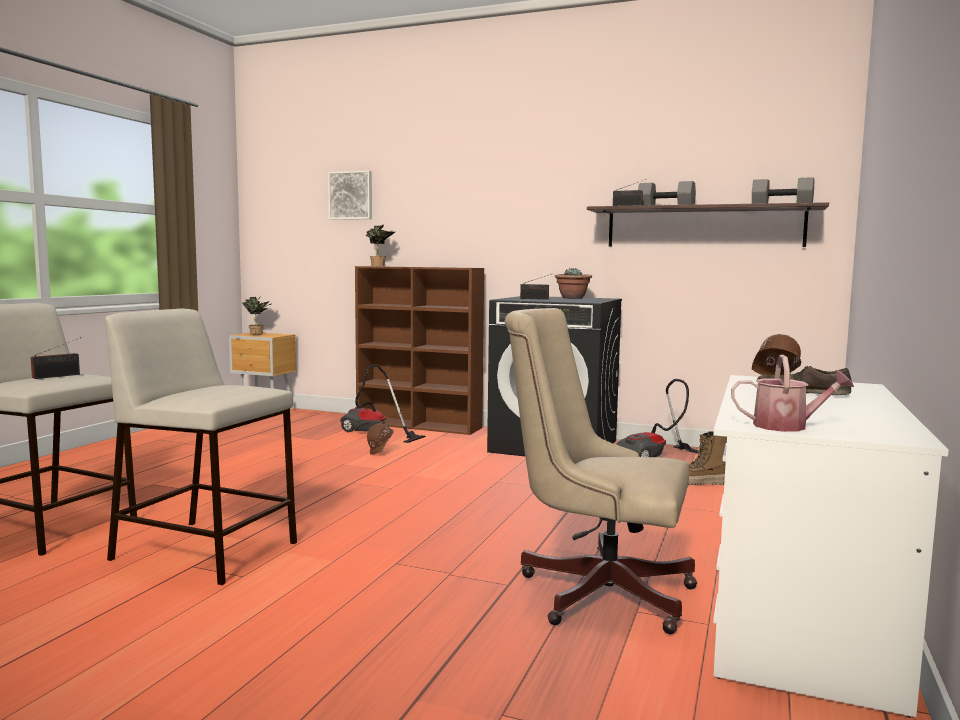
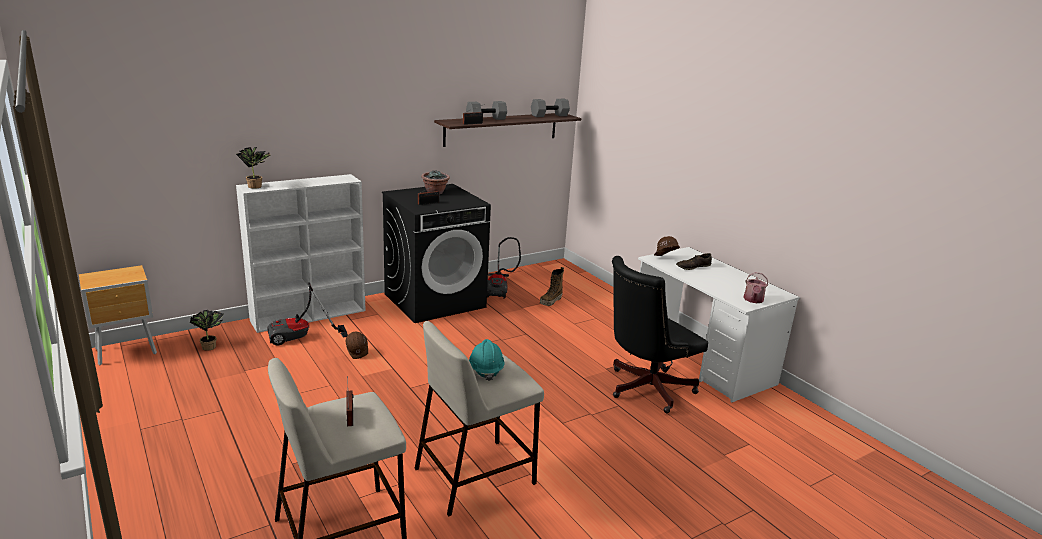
camera: 55 degrees left, 15 degrees up
potted plant [242,297,272,335] -> potted plant moved to [190,310,224,351]
picture [328,170,372,220] -> none
brown bookcase [355,266,484,435] -> white bookcase [236,174,366,333]
beige office chair [505,308,697,634] -> black office chair [612,256,708,413]
watering can [731,355,854,432] -> watering can turned 150 degrees clockwise [743,272,768,303]
none -> turquoise hard hat [469,339,505,381]

